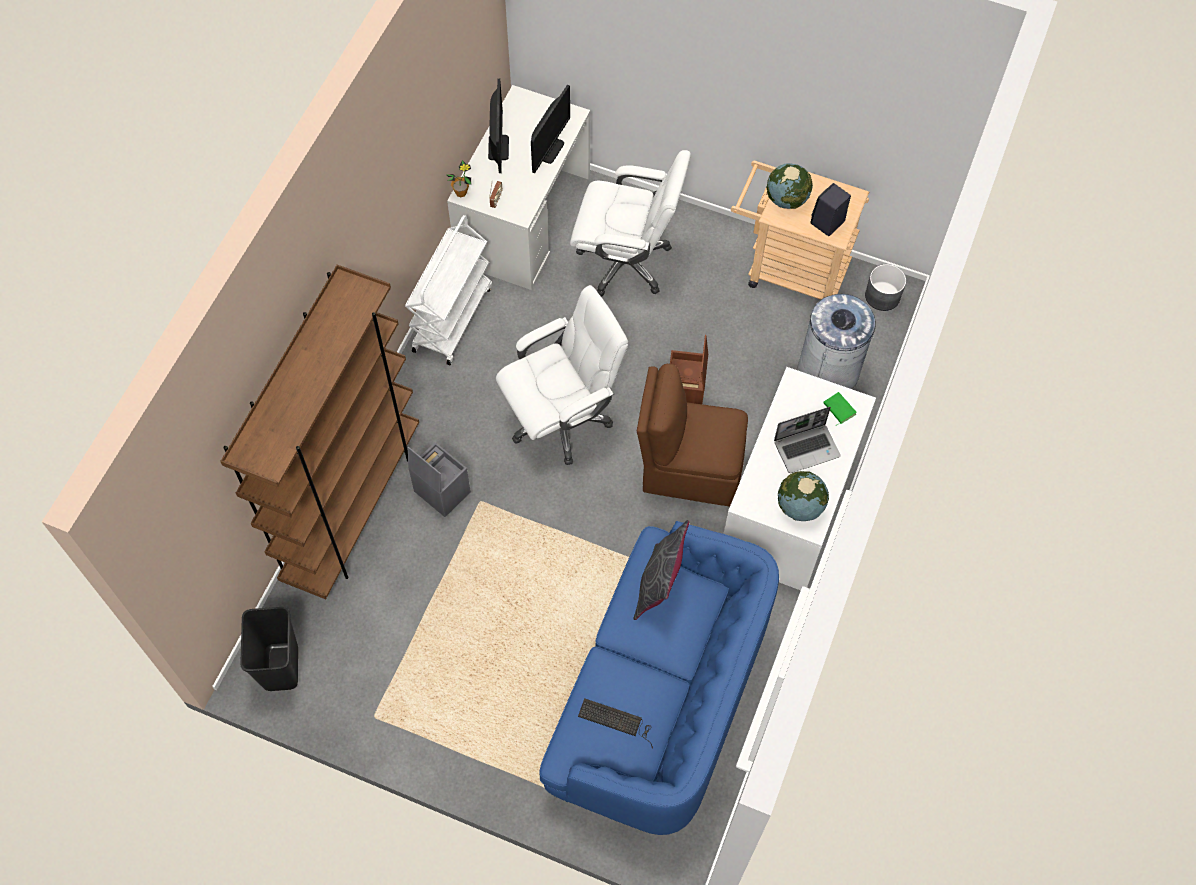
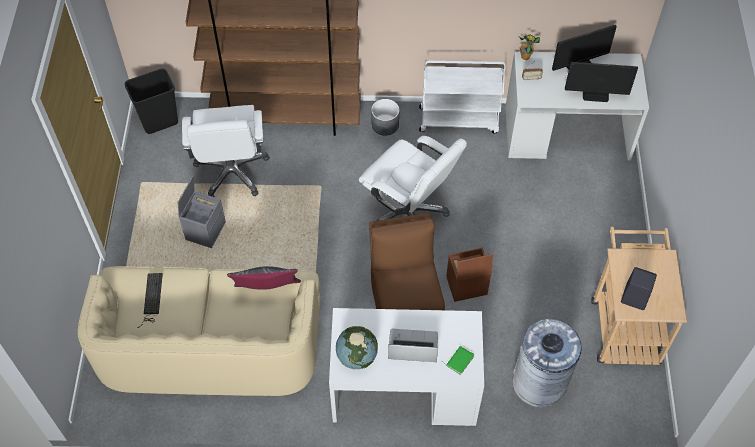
camera: 70 degrees right, 5 degrees down
grey storage box [408,442,471,517] -> grey storage box moved to [177,175,226,248]
blue sofa [539,521,779,835] -> beige sofa [78,266,320,396]
white office chair [570,150,691,297] -> white office chair moved to [182,105,270,197]
globe [766,163,813,209] -> none
laptop [774,407,841,473] -> laptop turned 135 degrees clockwise [388,329,438,362]
grey planter [865,264,906,311] -> grey planter moved to [371,99,399,136]

